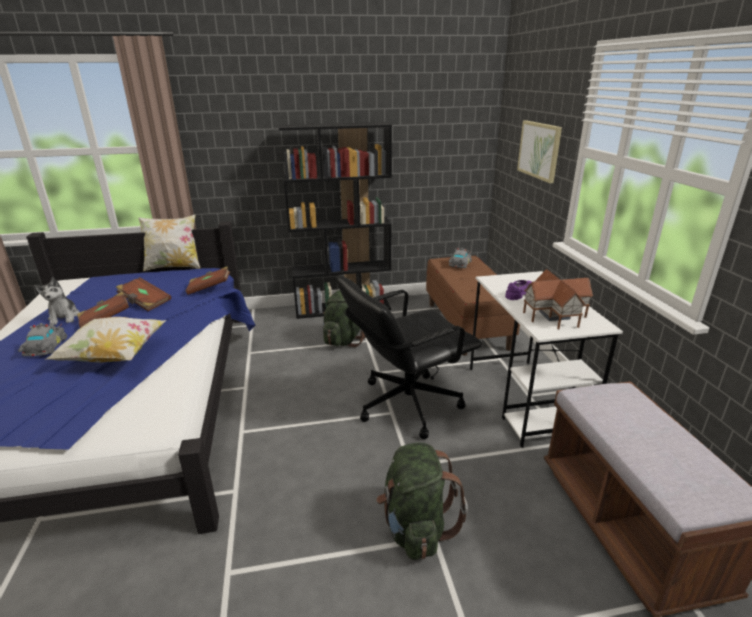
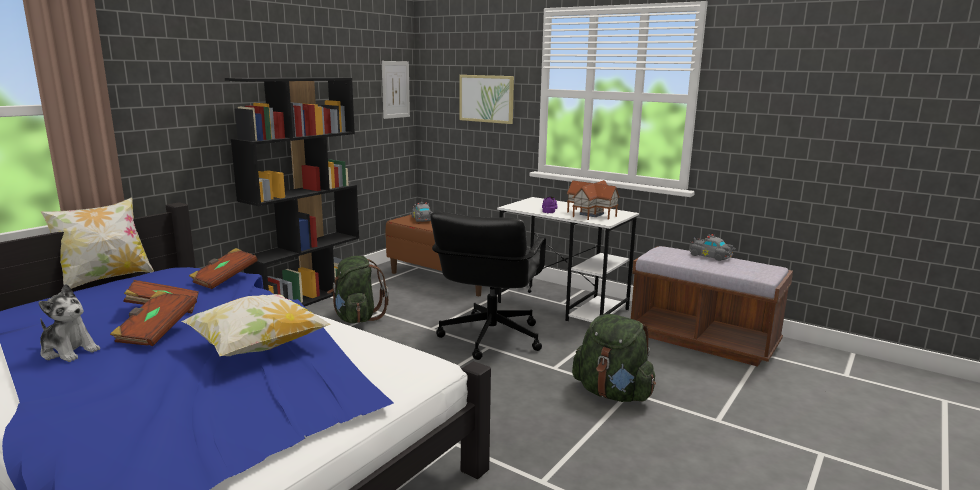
camera: 45 degrees left, 10 degrees down
grey toy car [18,322,67,356] -> grey toy car moved to [690,234,736,261]
none -> picture [382,61,410,119]

